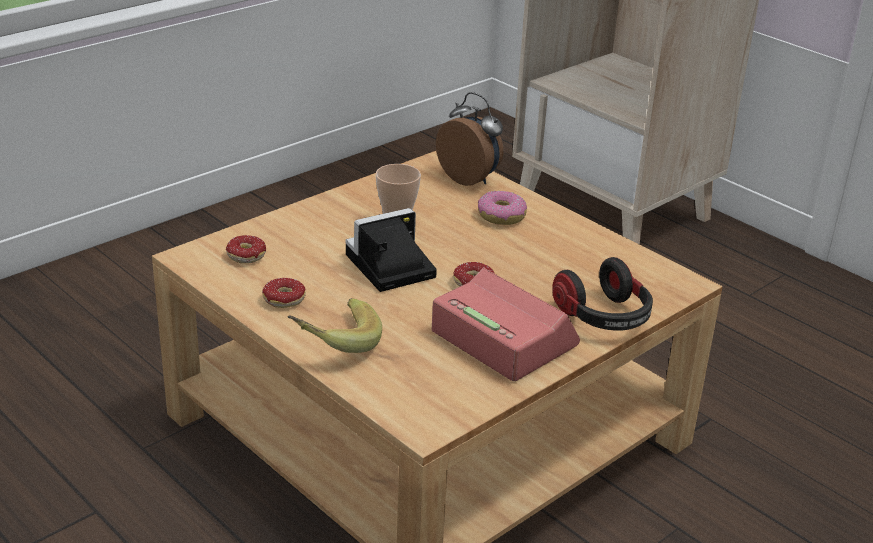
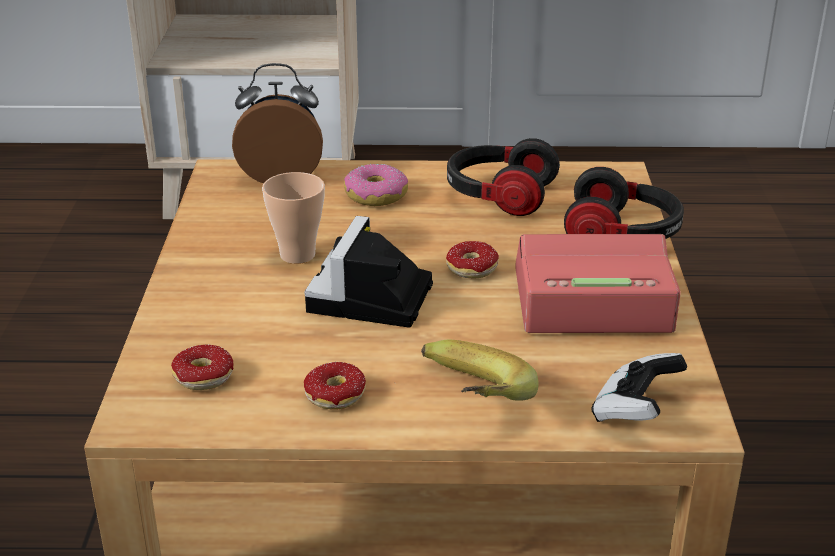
camera: 45 degrees left, 0 degrees up
none -> headphones [447,138,560,216]
none -> game controller [591,353,687,422]

